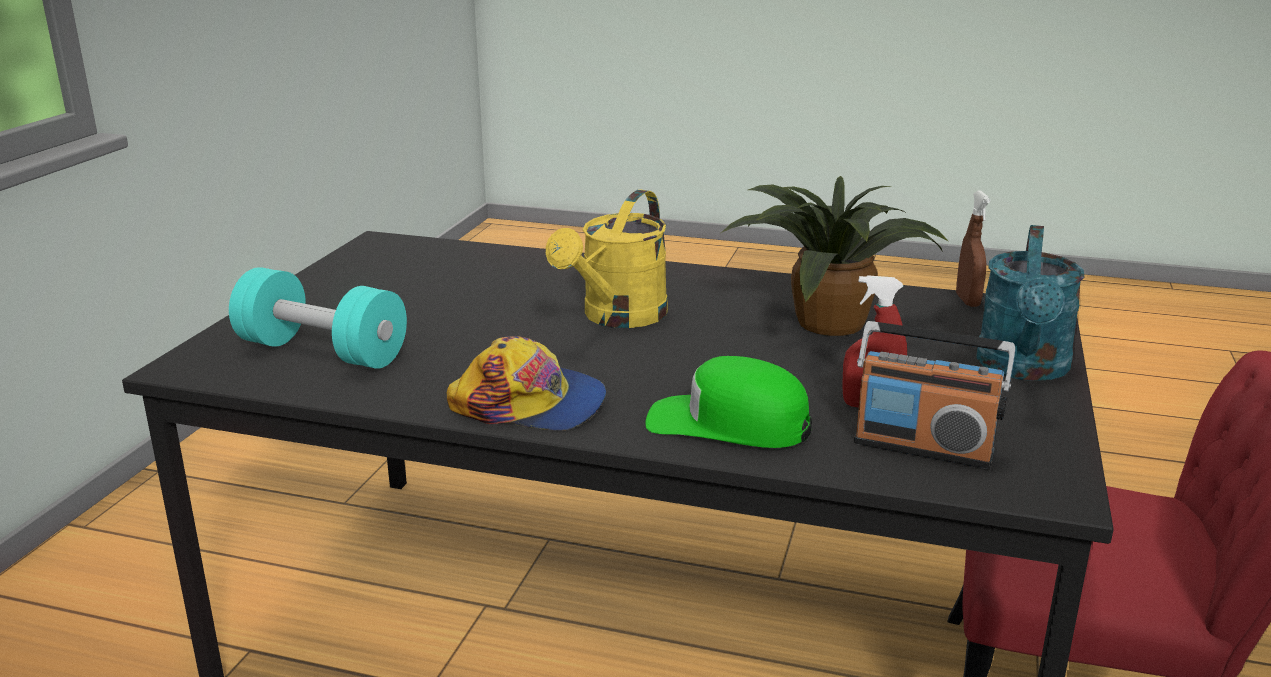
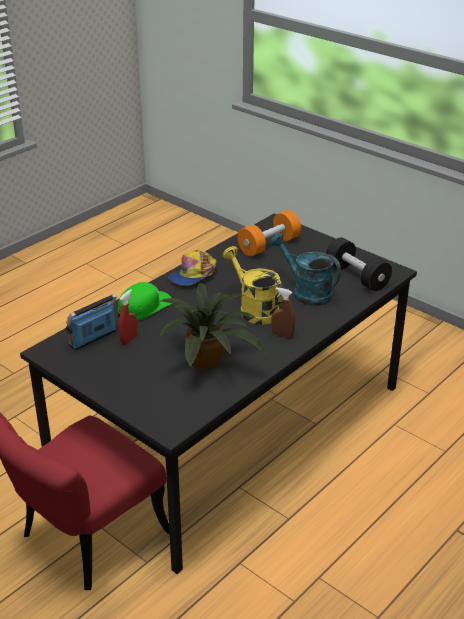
camera: 115 degrees right, 10 degrees up
turquoise dumbbell [229,267,407,369] -> orange dumbbell [237,210,301,256]
brown spray bottle [956,191,990,307] -> brown spray bottle moved to [272,287,295,338]
turquoise watering can [976,225,1085,381] -> turquoise watering can moved to [270,233,341,306]
none -> black dumbbell [326,237,392,291]

